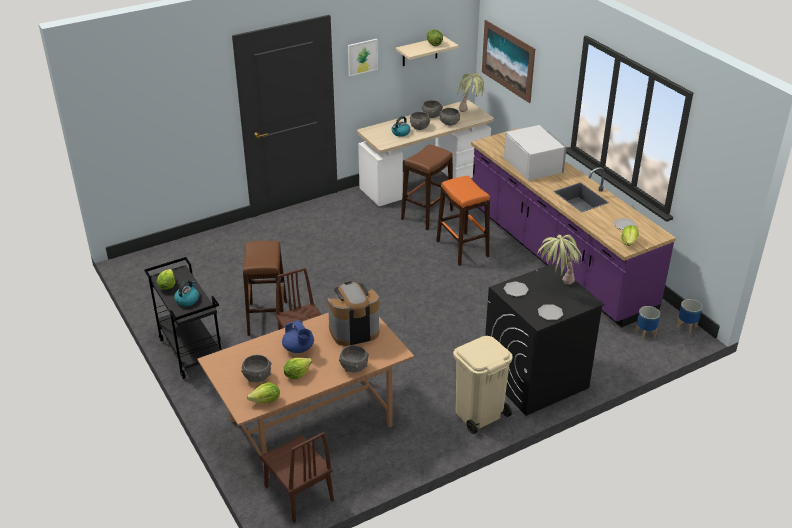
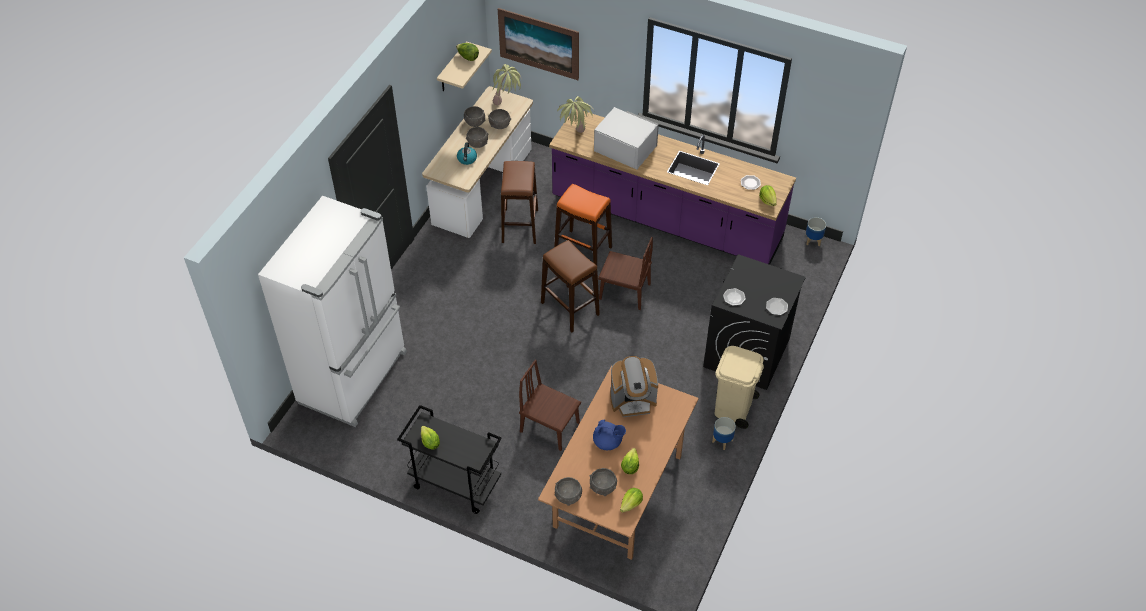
camera: 35 degrees left, 15 degrees up
kettle [174,280,199,306] -> none
brown stool [243,241,287,336] -> brown stool moved to [541,240,600,332]
brown chair [260,432,334,523] -> brown chair moved to [598,237,653,310]
coffee machine [327,282,379,346] -> coffee machine turned 135 degrees counterclockwise [610,356,658,417]
grey bowl [339,345,369,372] -> grey bowl moved to [555,477,582,506]
picture [348,39,378,76] -> none
potted plant [538,235,582,284] -> potted plant moved to [557,96,593,133]
planter [636,306,660,340] -> planter moved to [712,417,736,450]
none -> white fridge [258,196,407,427]

